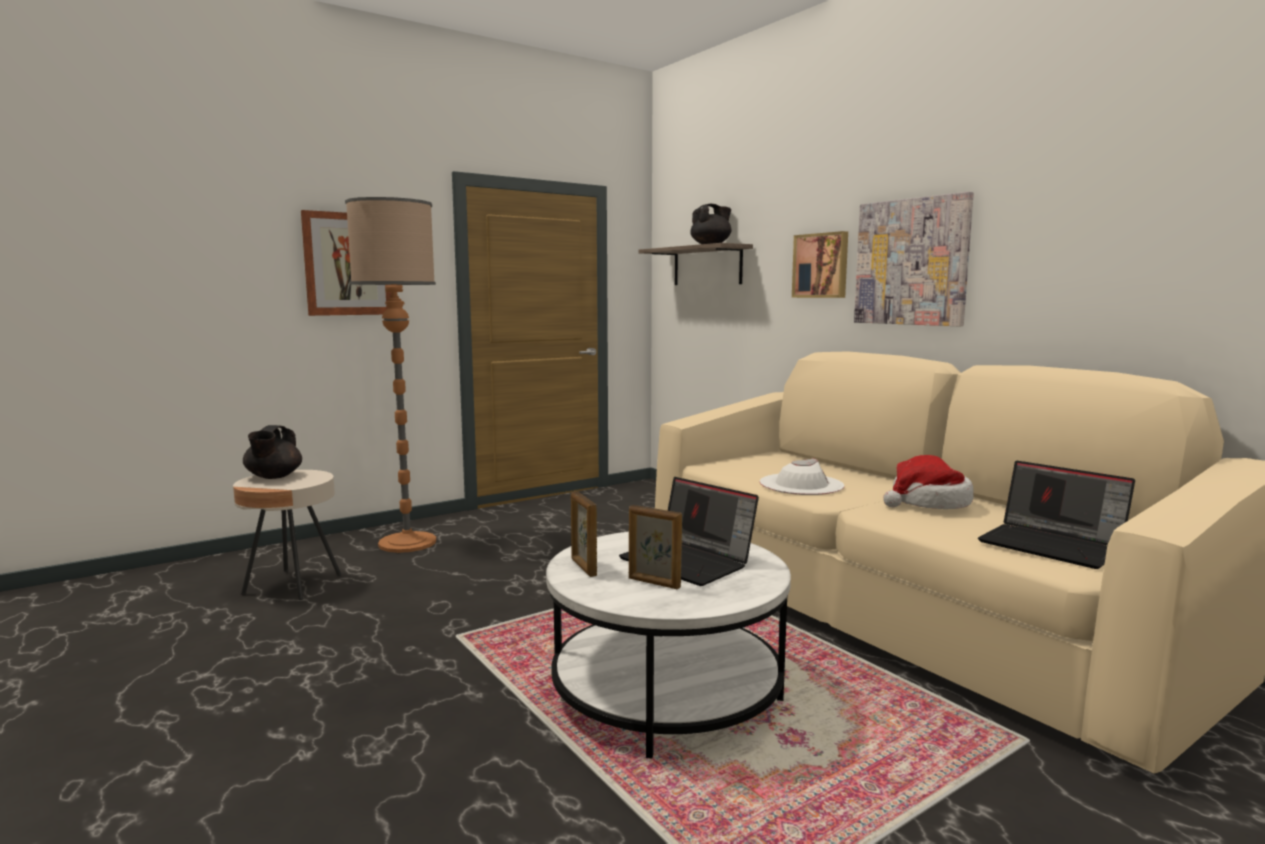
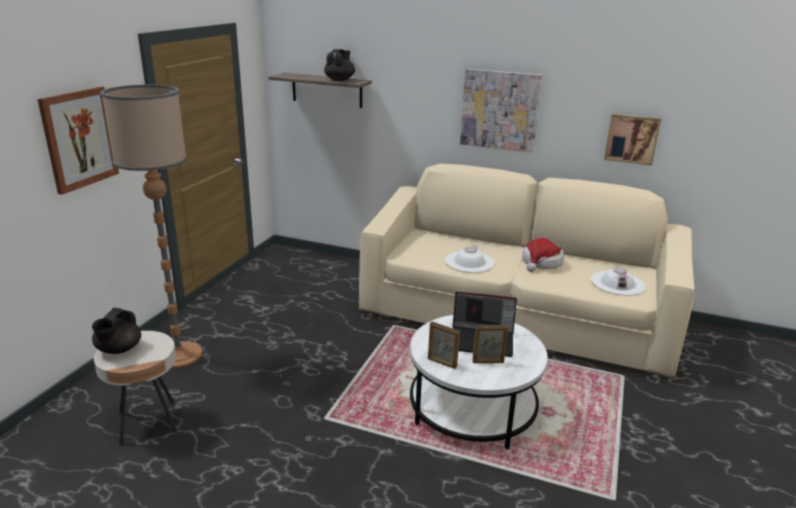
camera: 35 degrees left, 15 degrees up
black teapot [243,425,302,479] -> black teapot turned 45 degrees clockwise [92,308,141,354]
picture [792,231,848,298] -> picture moved to [604,114,661,166]
laptop [978,461,1135,569] -> white hat [591,268,646,295]

